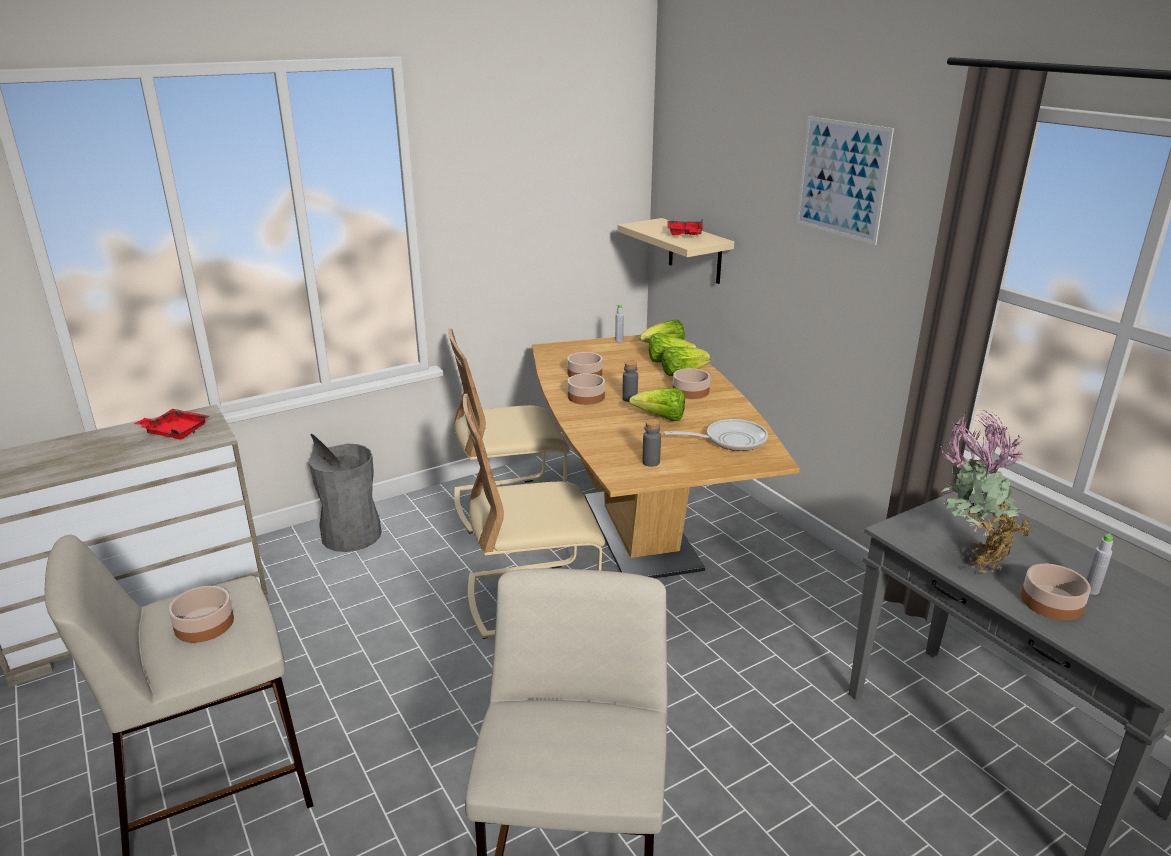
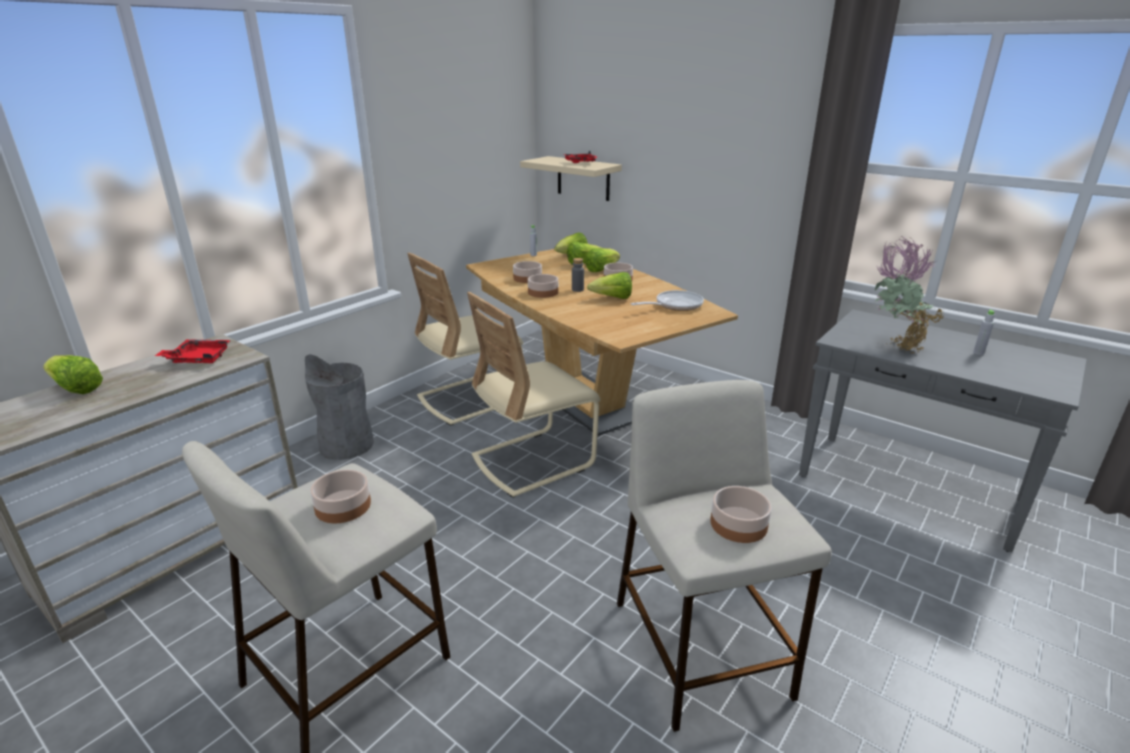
camera: 20 degrees left, 0 degrees up
grey bottle [642,419,661,467] -> none
picture [796,116,894,245] -> none
bowl [1021,564,1091,621] -> bowl moved to [710,486,772,543]
none -> lettuce [43,355,103,394]

